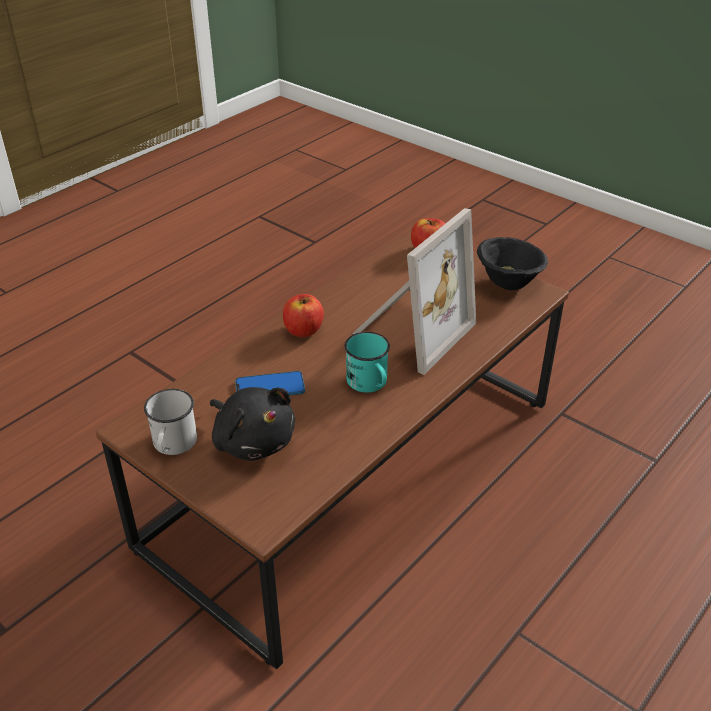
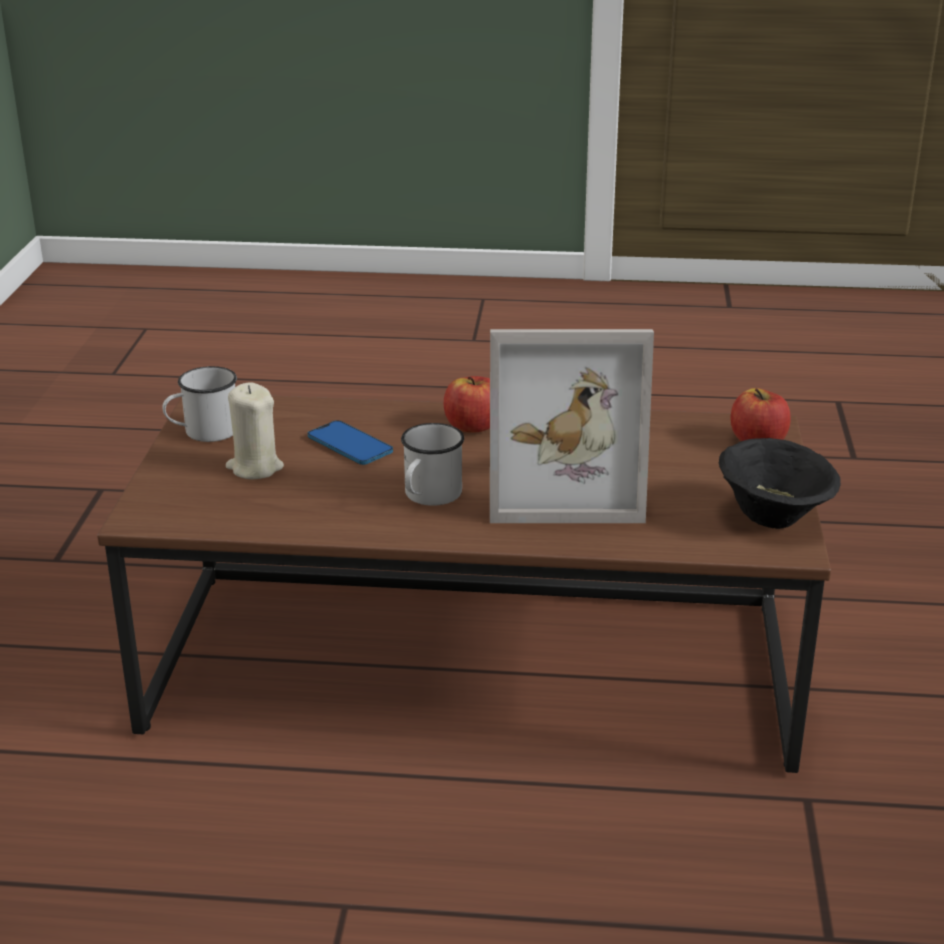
camera: 55 degrees right, 10 degrees down
black plush toy [210,387,295,461] -> beige candle [226,382,284,480]
turquoise mug [344,332,390,393] -> white mug [401,423,464,506]

